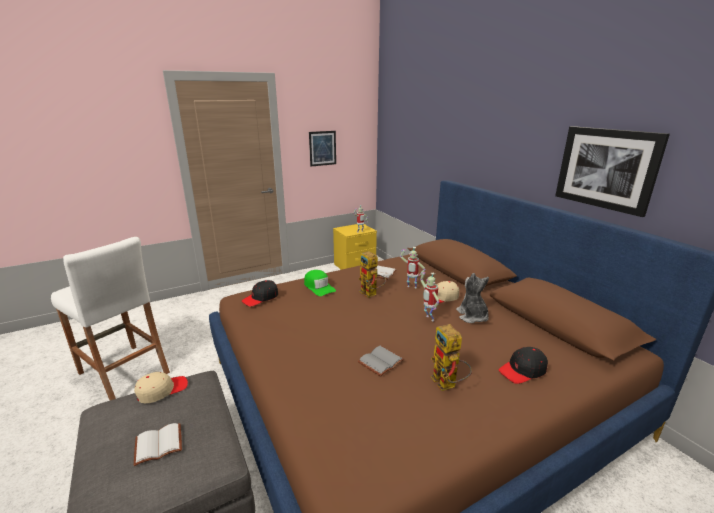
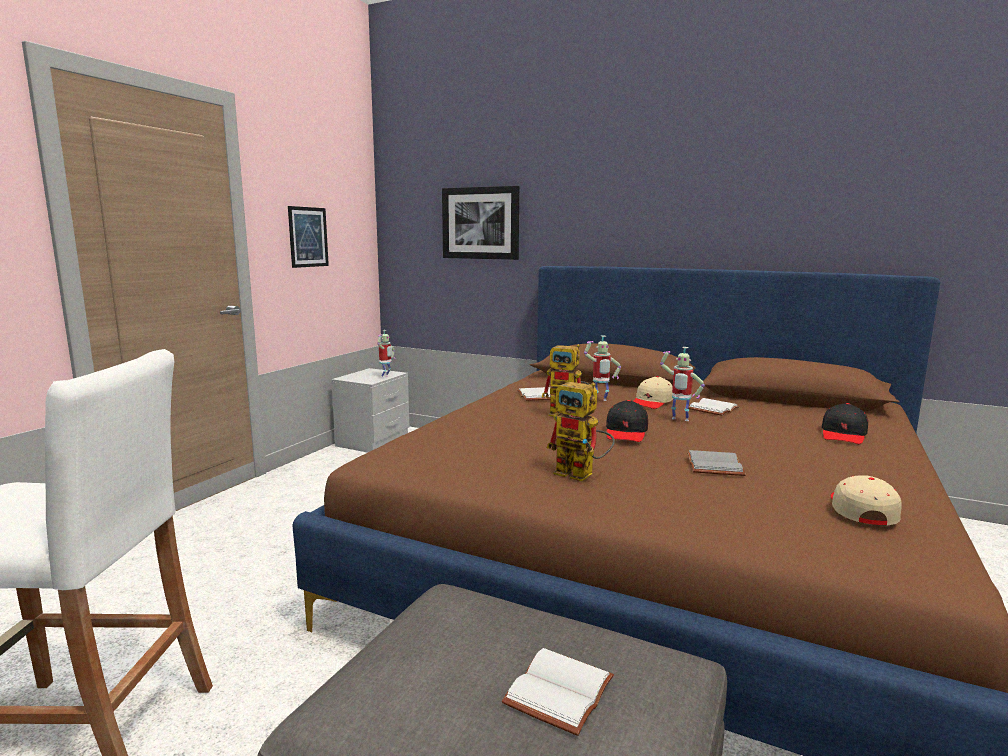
camera: 35 degrees left, 10 degrees down
beige cap [134,372,188,403] -> beige cap moved to [831,475,902,525]
black cap [242,280,278,307] -> black cap moved to [606,400,648,442]
green cap [304,270,336,296] -> none
yellow nightstand [333,224,377,270] -> grey nightstand [331,368,409,453]
toy robot [431,324,472,391] -> toy robot moved to [547,382,615,481]
plush toy [456,273,489,323] -> white book [688,398,740,416]
picture [555,126,670,217] -> picture moved to [442,186,519,260]

